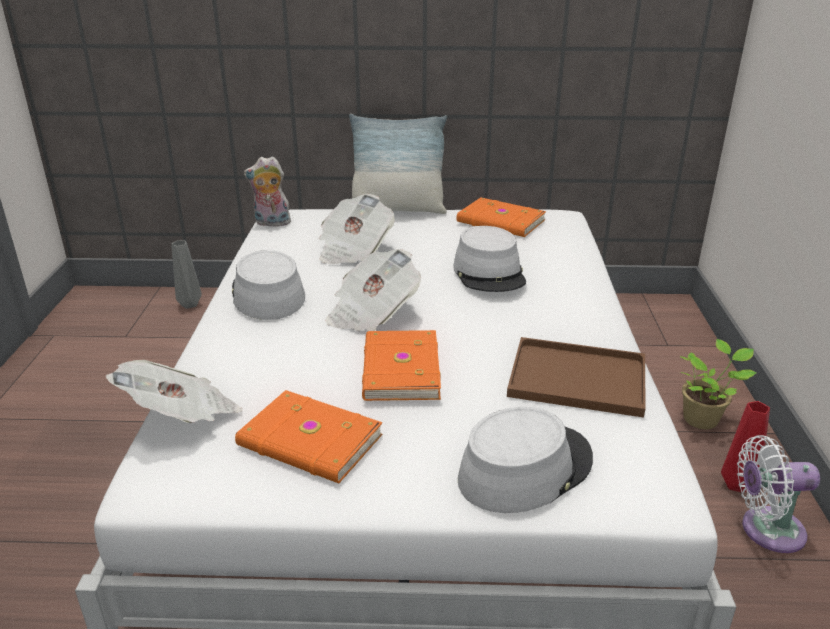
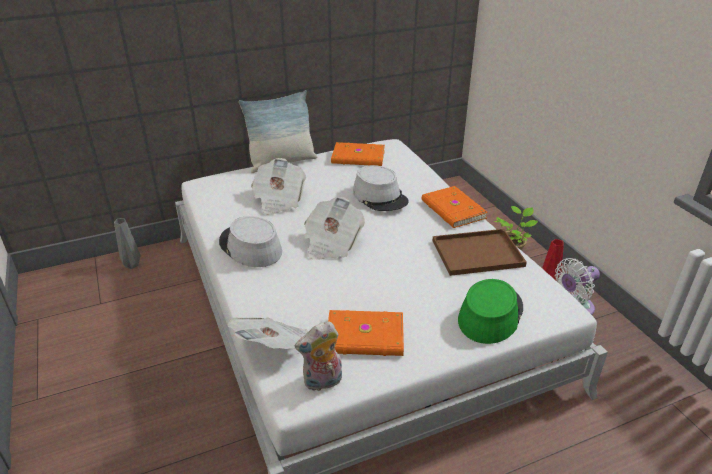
camera: 25 degrees left, 5 degrees up
plush toy [244,156,291,227] -> plush toy moved to [295,321,342,391]
orange book [362,330,441,401] -> orange book moved to [422,186,488,228]
grey hat [458,407,593,513] -> green hat [458,279,523,344]

